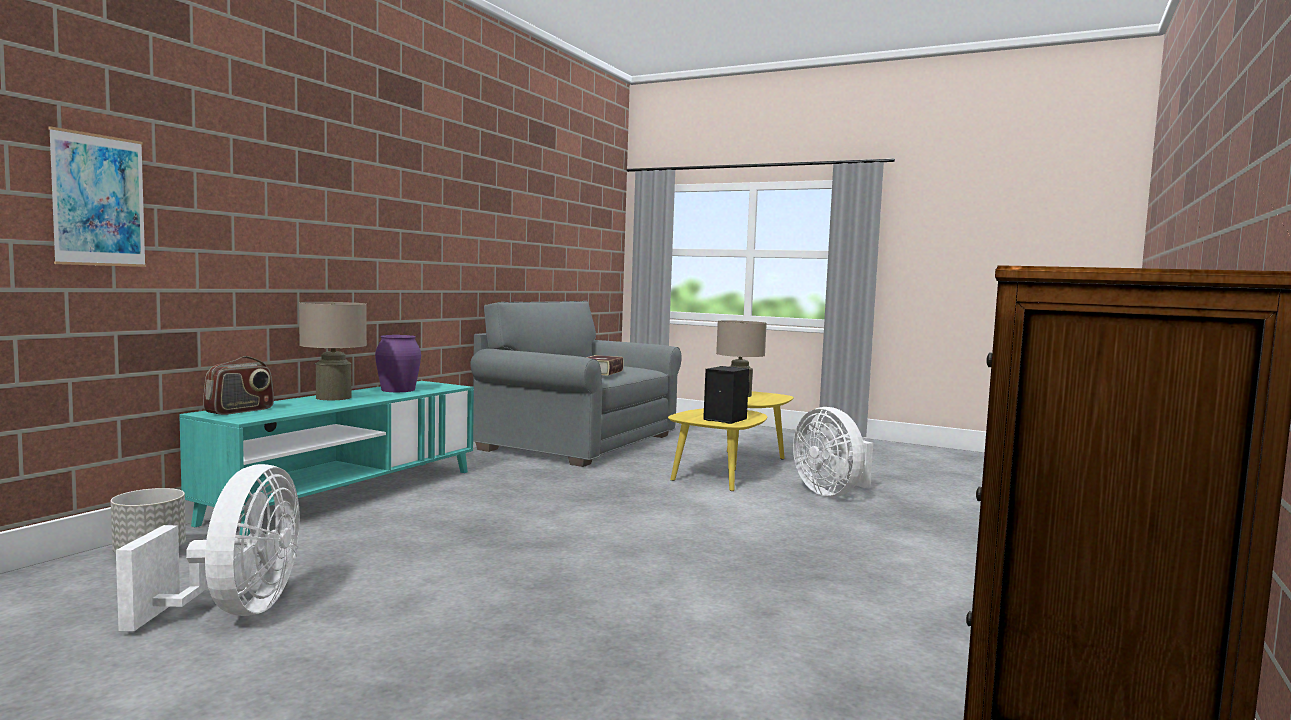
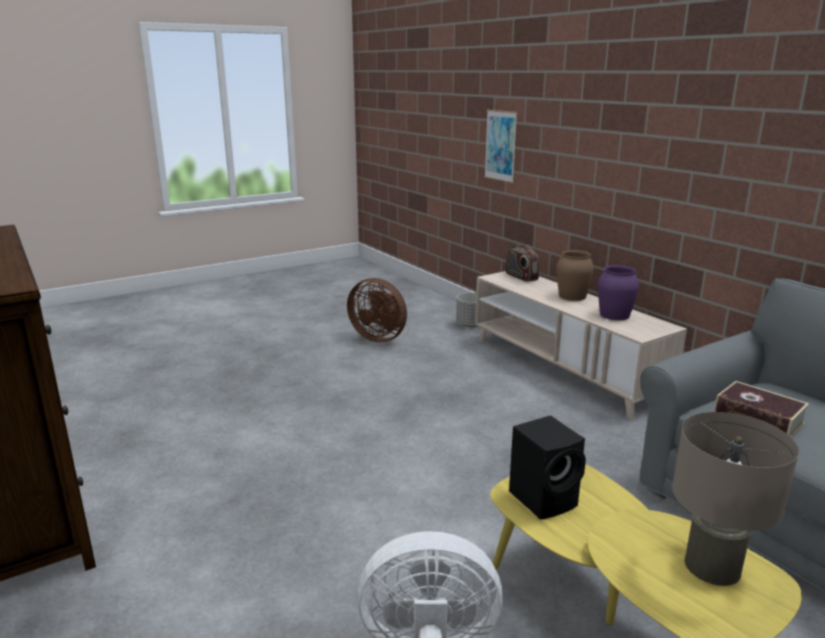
camera: 120 degrees right, 15 degrees up
white fan [116,464,300,631] -> brown fan [347,278,407,343]
turquoise tv stand [179,381,474,536] -> beige tv stand [475,271,687,420]
beige table lamp [299,302,367,400] -> brown vase [556,250,594,301]

